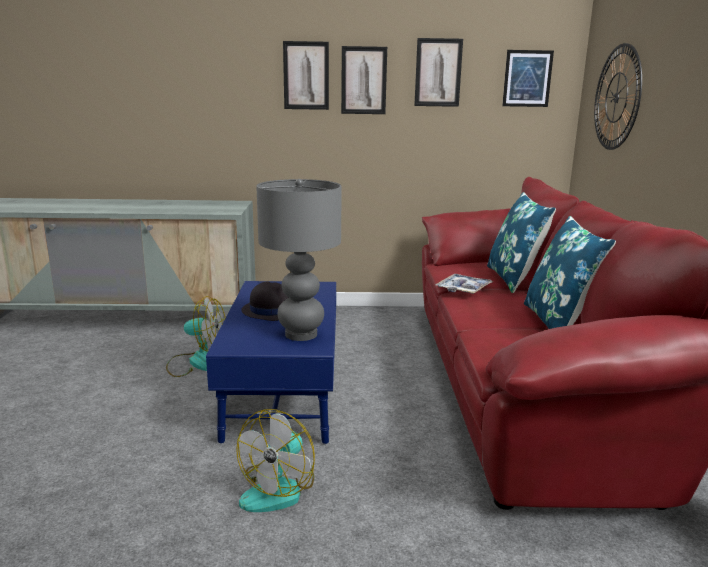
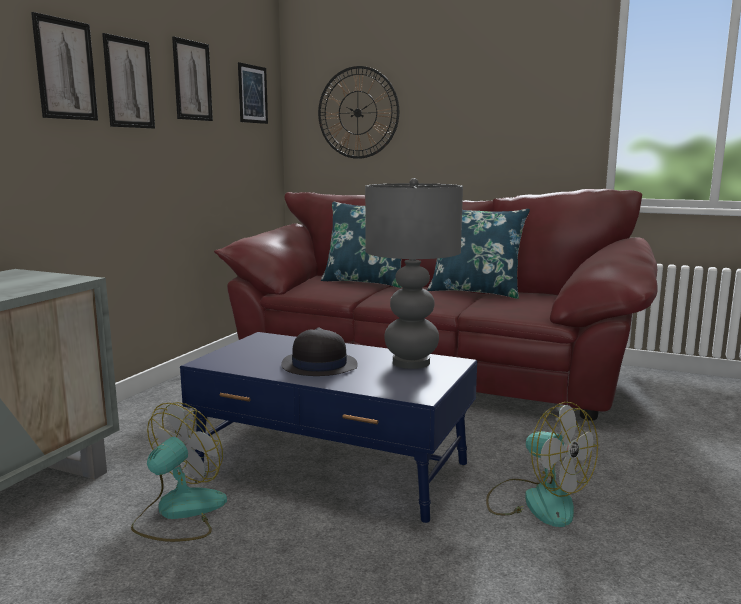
camera: 65 degrees left, 5 degrees down
tray [435,274,494,294] -> none

